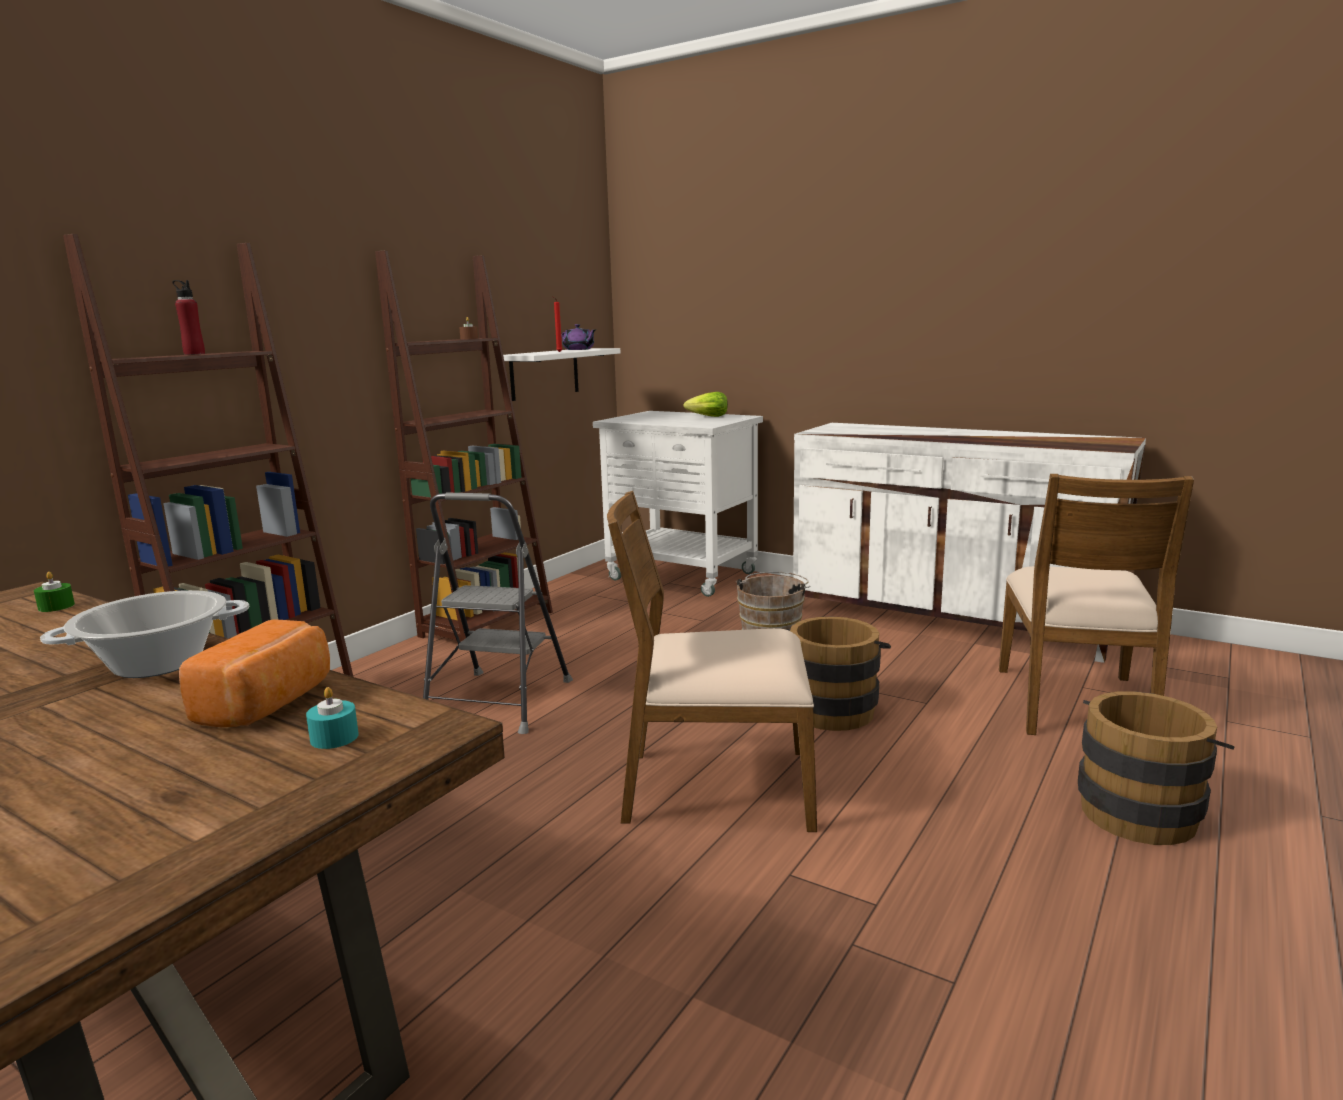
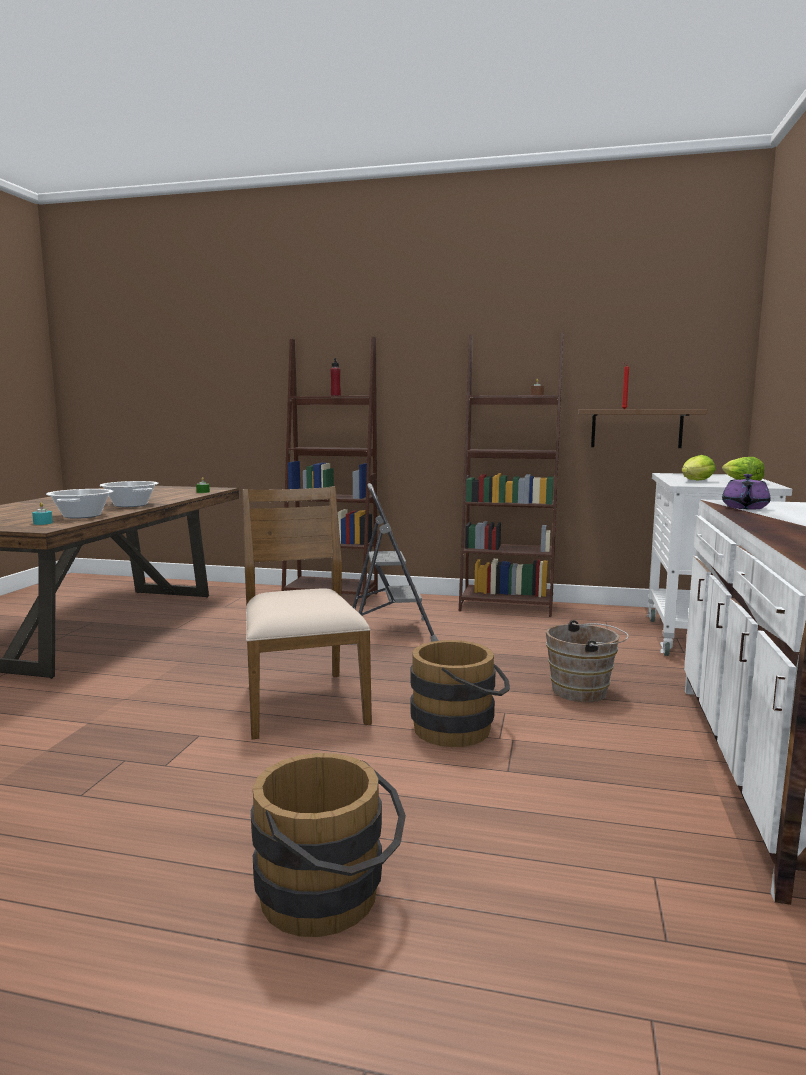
camera: 70 degrees right, 5 degrees down
bread [179,619,330,727] -> cooking pot [46,489,113,519]
white shelf [503,348,620,401] -> brown shelf [578,410,707,448]
purple teapot [562,324,595,350] -> purple teapot moved to [722,474,770,509]
brown chair [999,474,1194,735] -> none
none -> lettuce [682,455,716,481]

